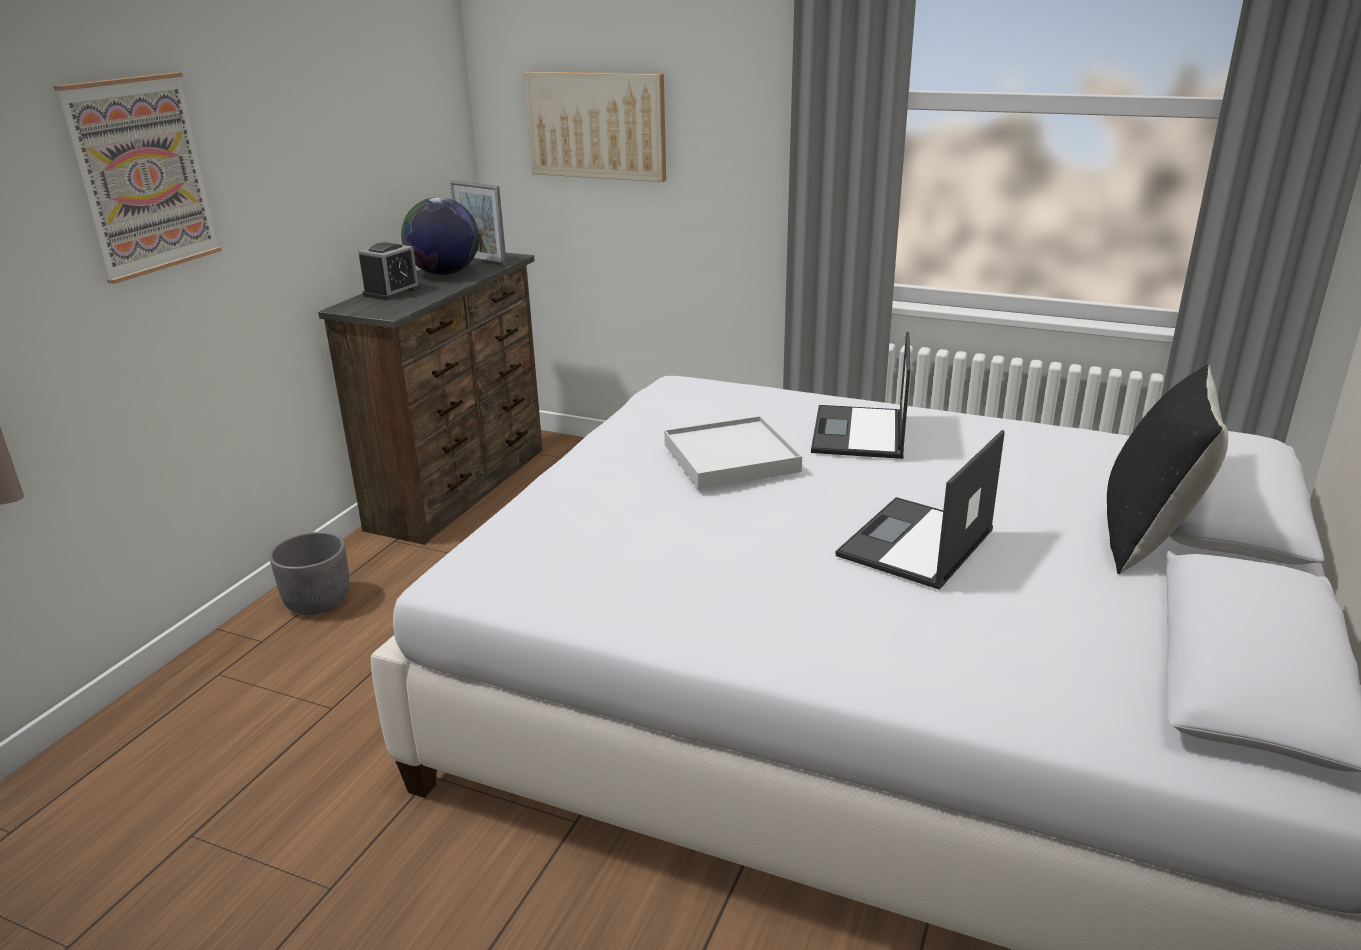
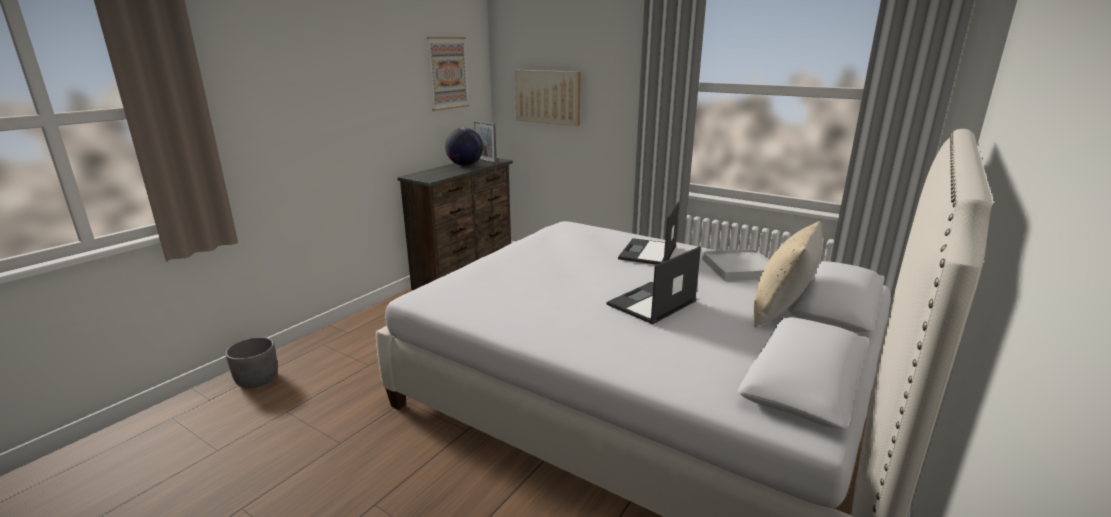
camera: 10 degrees right, 5 degrees down
picture [54,72,222,284] -> picture moved to [427,37,470,111]
grey planter [269,532,350,615] -> grey planter moved to [225,337,278,388]
alarm clock [358,242,420,300] -> none
white tray [664,416,802,489] -> white tray moved to [702,249,769,281]
black pillow [1107,365,1228,574] -> beige pillow [754,221,822,328]

